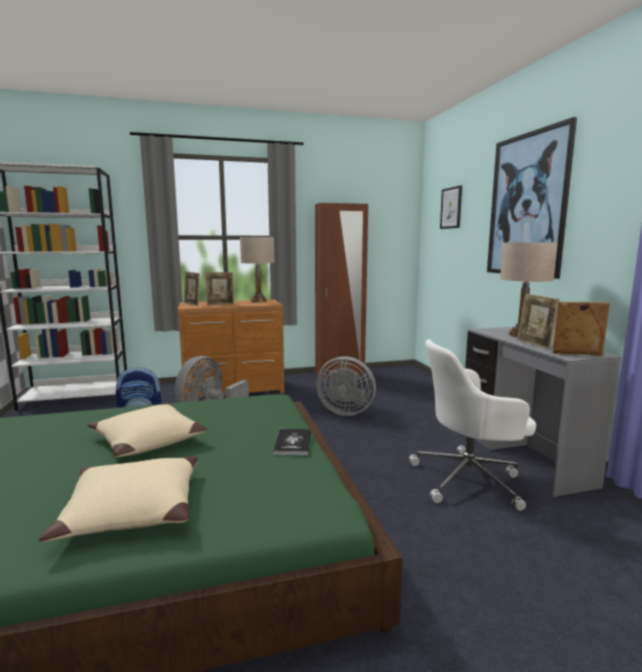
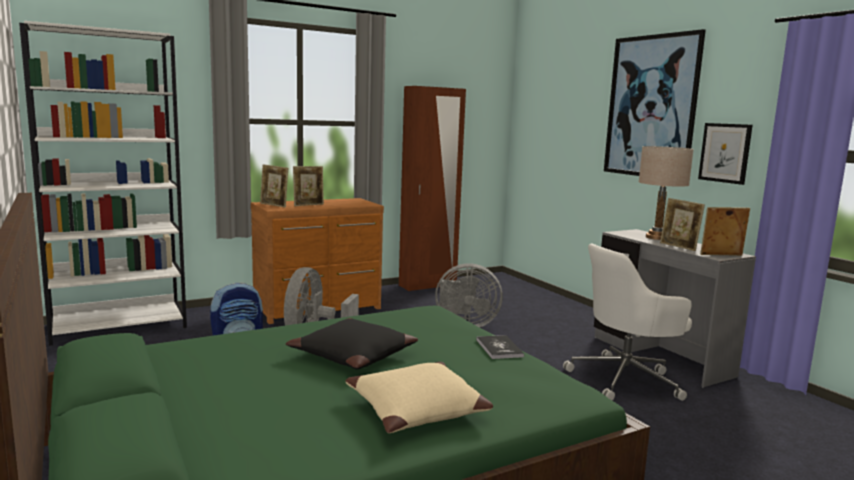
camera: 15 degrees left, 0 degrees up
beige pillow [88,404,207,457] -> black pillow [286,318,418,369]
beige table lamp [240,237,275,303] -> none
picture [440,185,462,229] -> picture moved to [698,123,753,185]

